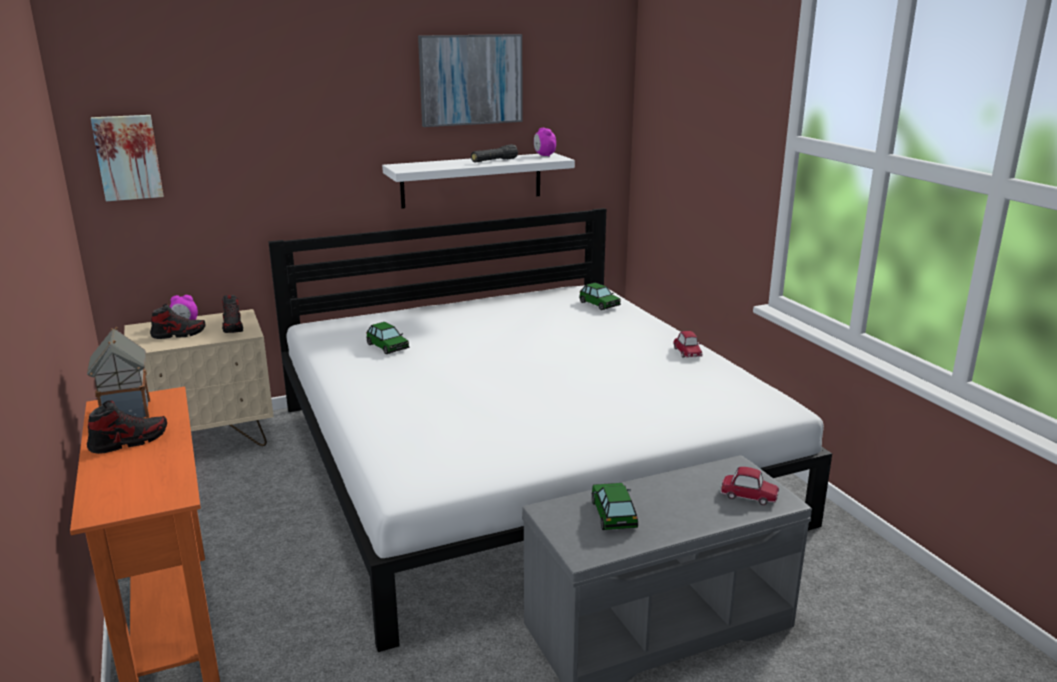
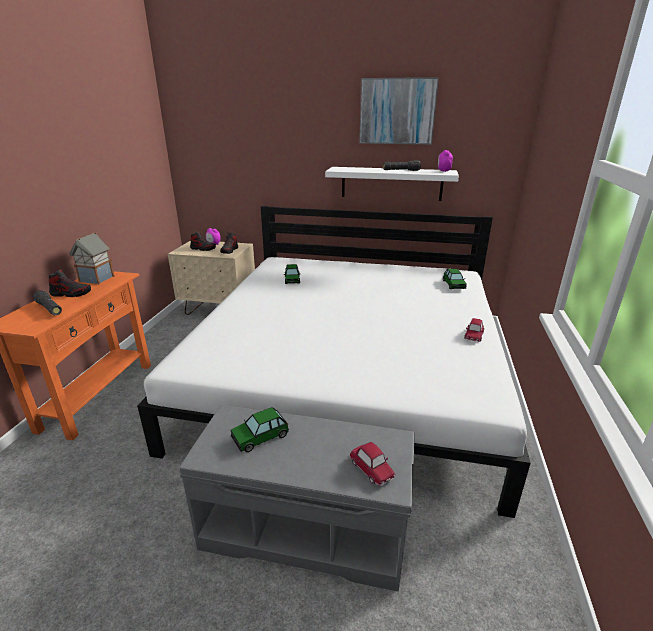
camera: 35 degrees right, 5 degrees up
picture [91,115,164,201] -> none
toy car [592,483,638,530] -> toy car turned 150 degrees counterclockwise [231,407,289,452]
none -> black flashlight [33,290,62,315]

